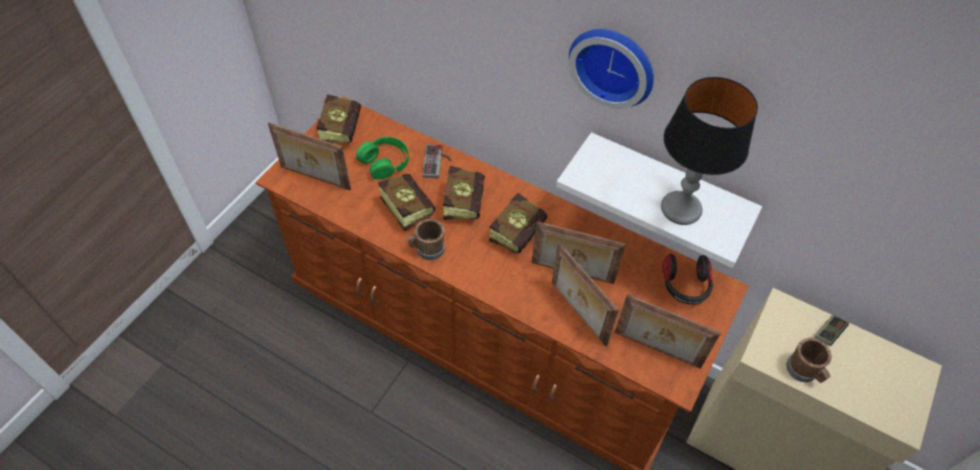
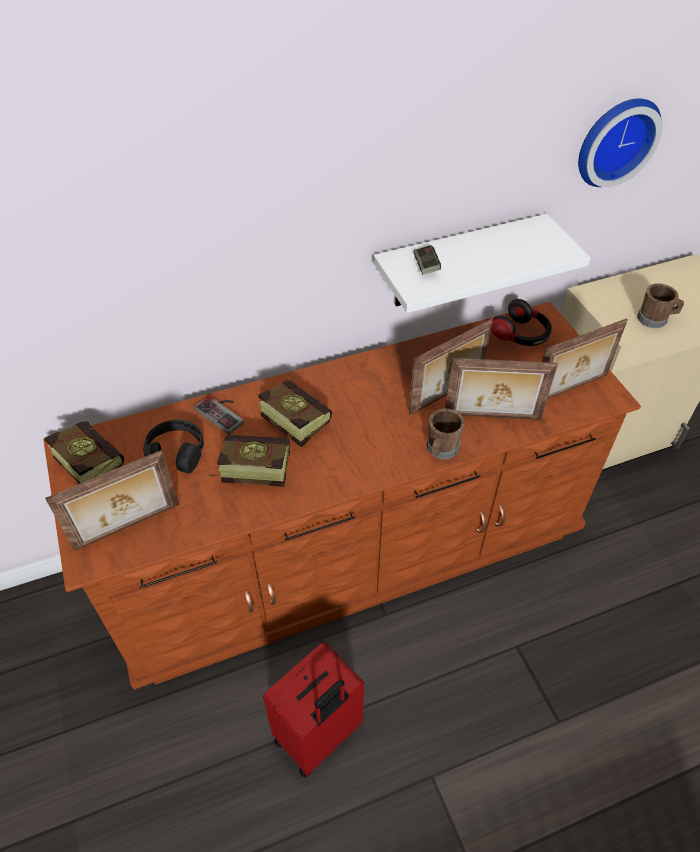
camera: 50 degrees left, 5 degrees down
green headphones [356,137,409,180] -> black headphones [143,420,204,474]
brown mug [407,219,445,260] -> brown mug moved to [427,409,465,459]
book [489,193,547,254] -> none
wall clock [569,29,654,109] -> wall clock moved to [578,98,662,187]
table lamp [661,77,758,225] -> none
game controller [815,315,849,346] -> game controller moved to [414,245,441,275]
none -> red suitcase [263,642,364,778]

